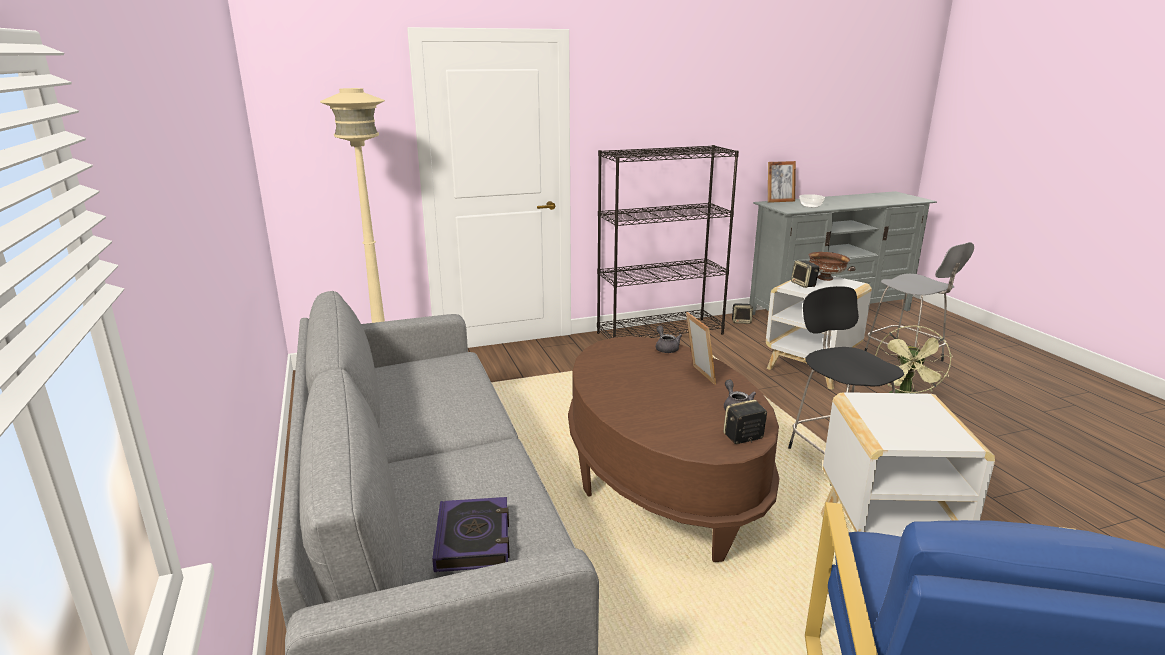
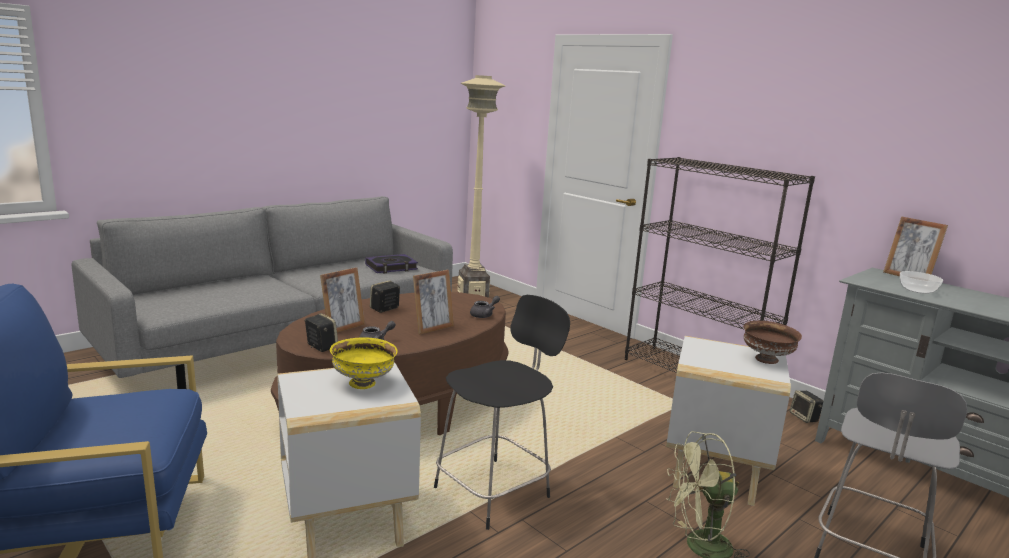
camera: 65 degrees right, 5 degrees down
book [432,497,510,572] -> book moved to [365,254,418,273]
speaker [791,260,820,288] -> speaker moved to [370,280,400,313]
none -> picture frame [320,267,365,333]
none -> yellow bowl [330,337,398,389]

